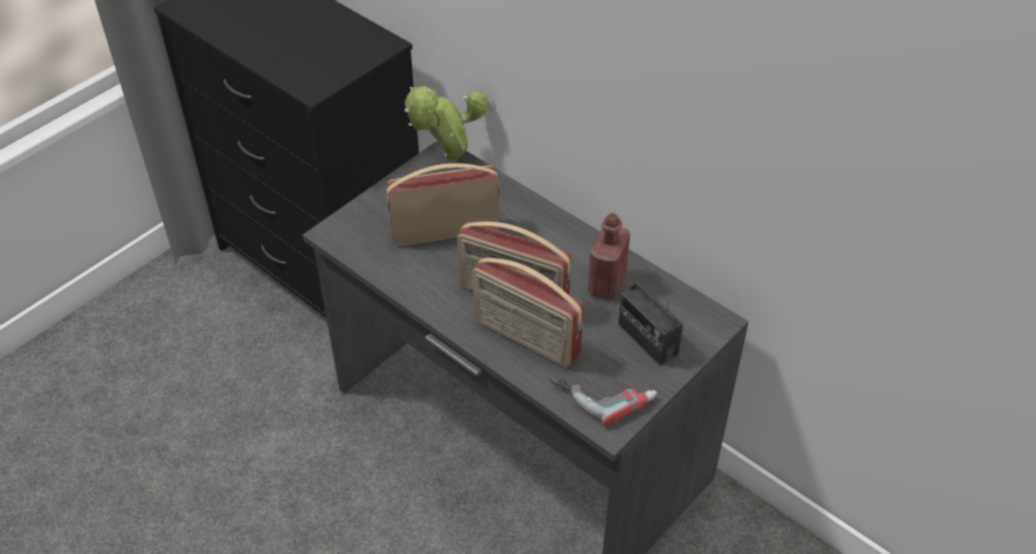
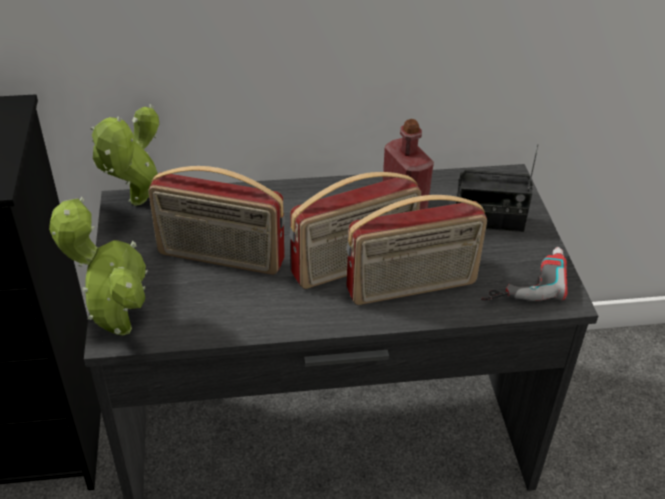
camera: 50 degrees left, 5 degrees down
radio [387,163,500,246] -> radio turned 105 degrees counterclockwise [148,166,285,275]
none -> potted plant [49,197,148,336]

